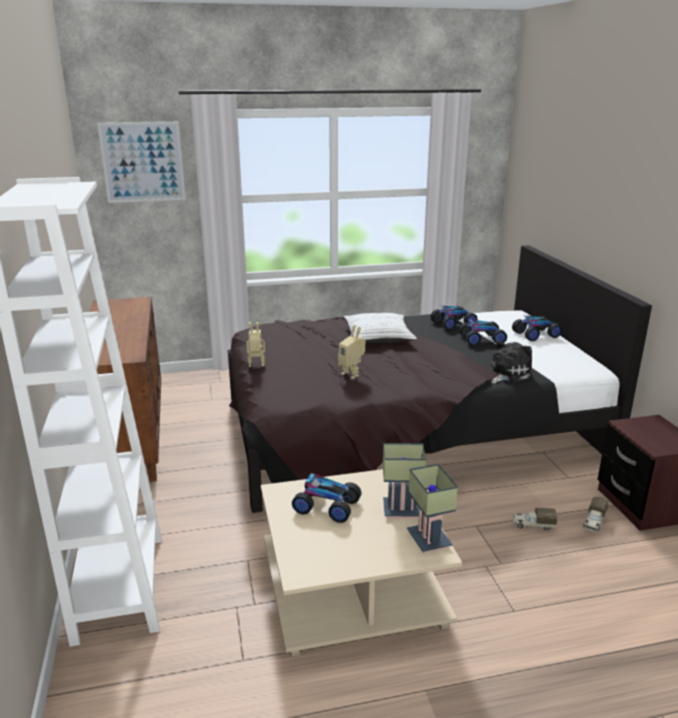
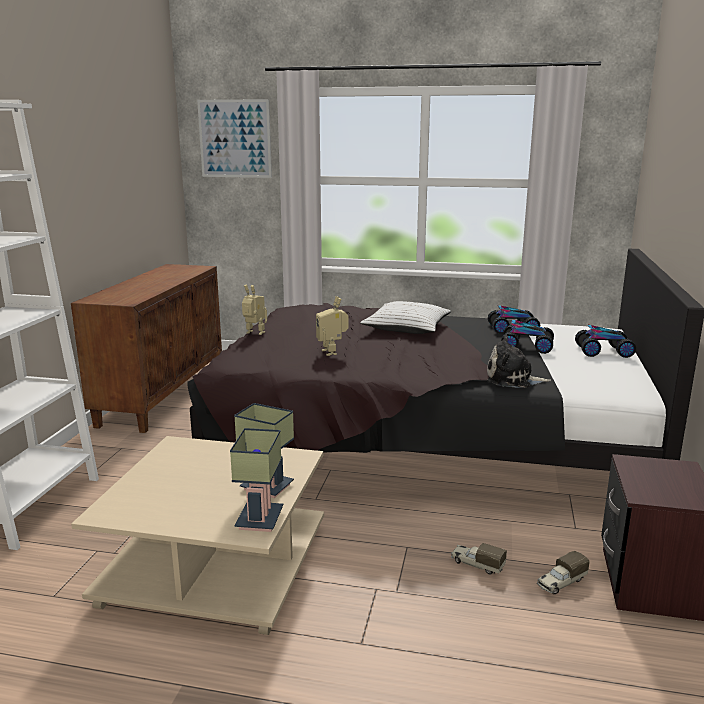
camera: 25 degrees right, 5 degrees down
toy car [292,473,361,523] -> none
plush toy [489,341,532,384] -> plush toy turned 150 degrees counterclockwise [487,335,551,388]

